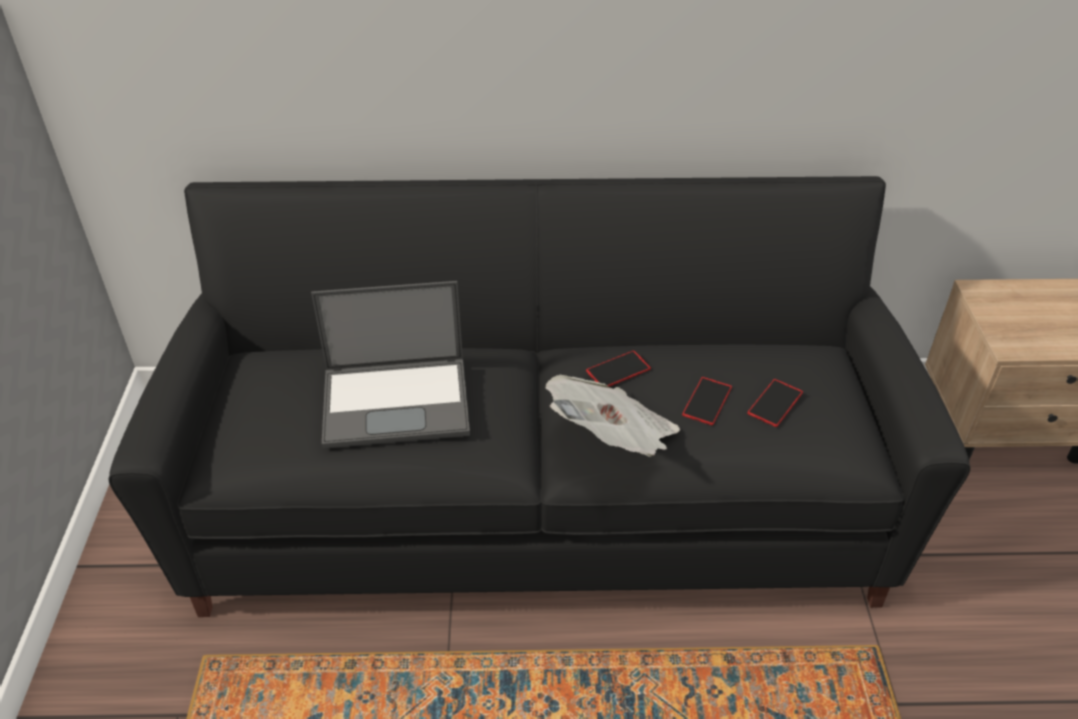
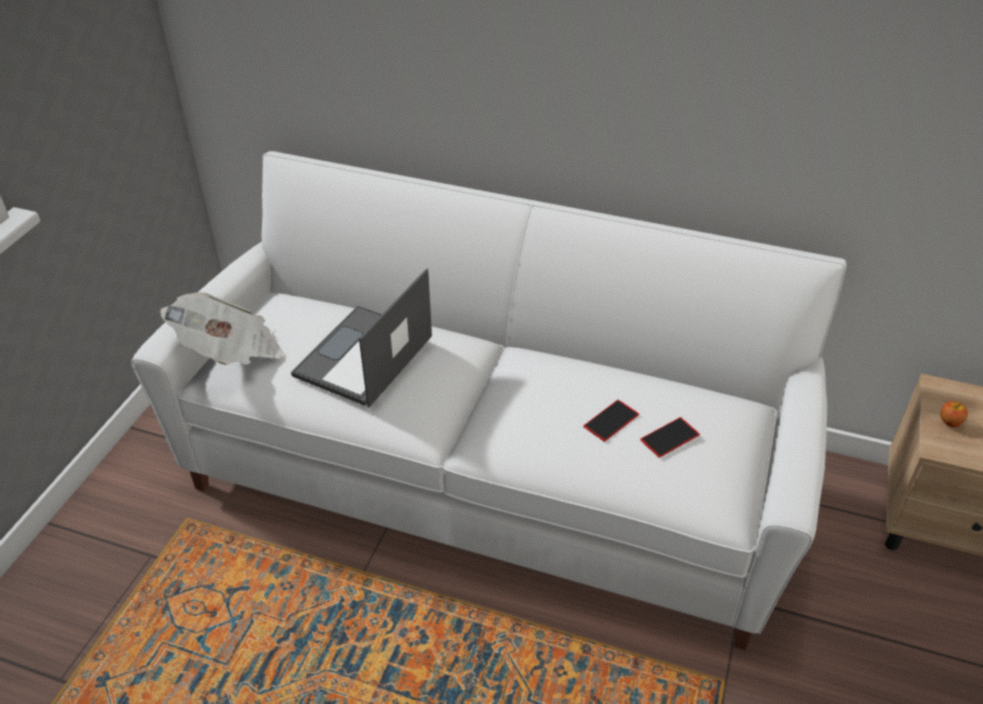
camera: 20 degrees right, 0 degrees up
black sofa [109,176,970,617] -> white sofa [131,151,847,650]
laptop [311,281,470,449] -> laptop turned 105 degrees clockwise [291,268,432,407]
newspaper [546,375,680,457] -> newspaper moved to [160,292,284,365]
phone [586,351,651,386] -> none
none -> apple [941,401,968,427]

